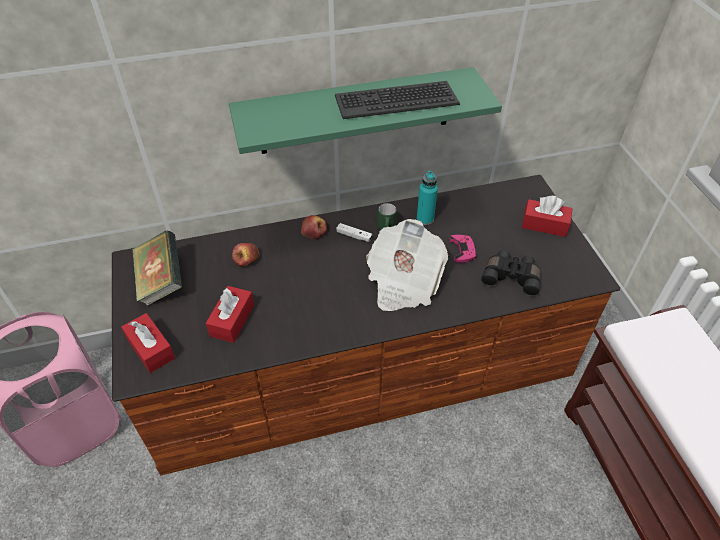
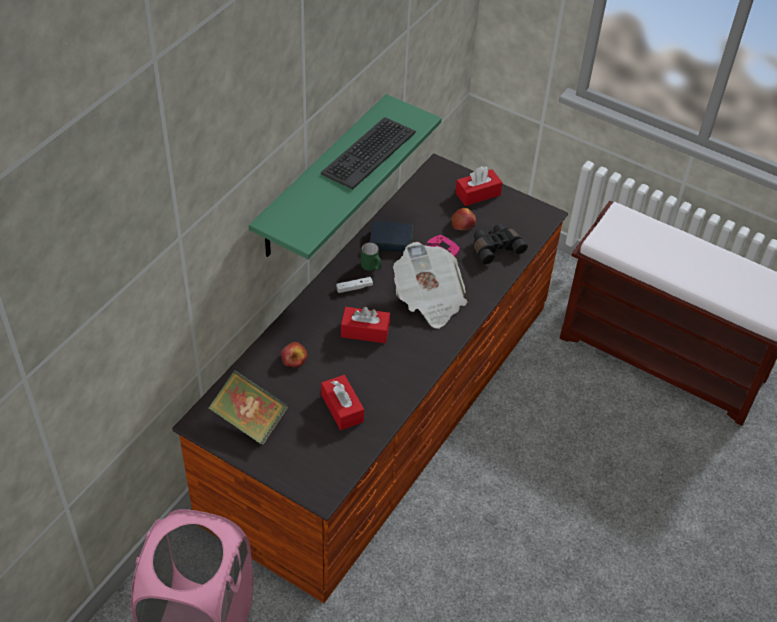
camera: 45 degrees left, 0 degrees up
red tissue box [121,313,175,373] -> red tissue box moved to [341,307,390,343]
apple [301,215,327,239] -> apple moved to [452,208,476,231]
turquoise bottle [417,171,438,225] -> book [370,221,413,252]

